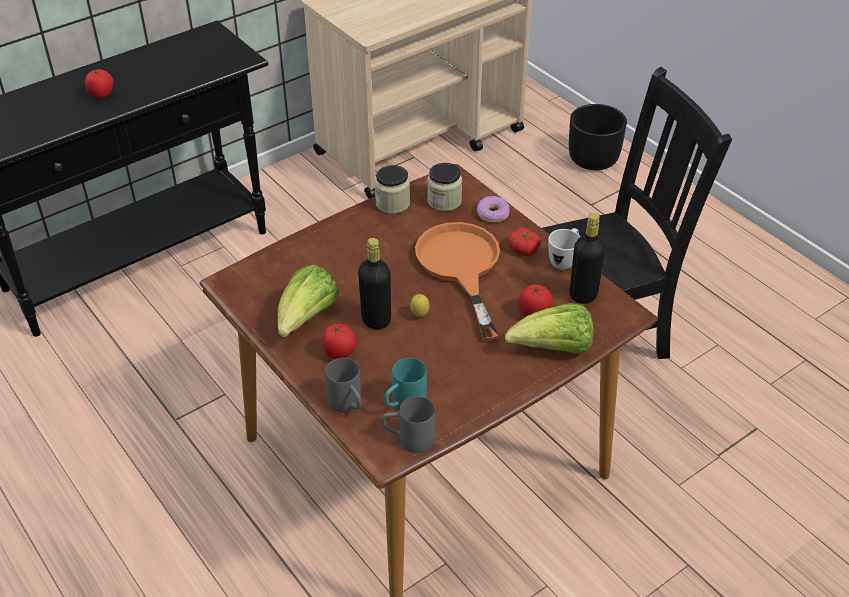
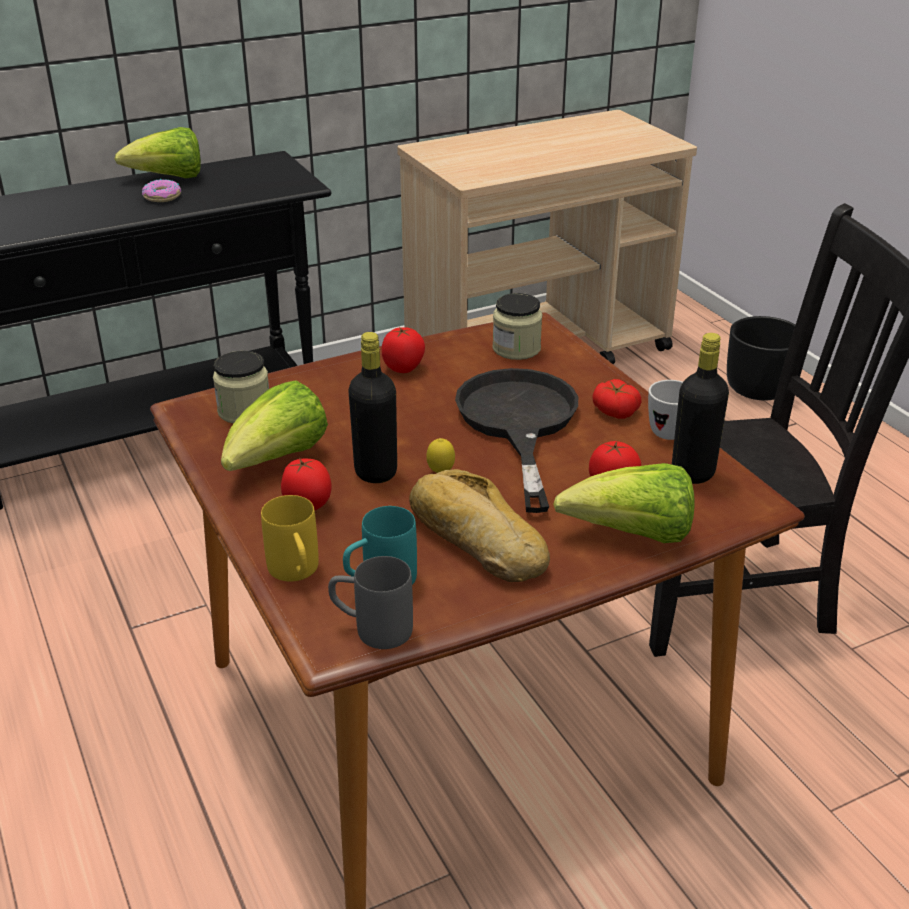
camera: 10 degrees right, 10 degrees down
tomato [85,69,113,99] -> tomato moved to [382,327,425,373]
grey mug [325,358,361,413] -> yellow mug [261,495,319,581]
jar [375,165,410,214] -> jar moved to [213,351,269,424]
orange frying pan [415,222,500,341] -> black frying pan [455,368,578,513]
donut [477,196,510,222] -> donut moved to [142,179,181,202]
none -> lettuce [115,127,201,178]
none -> bread [409,469,550,582]

